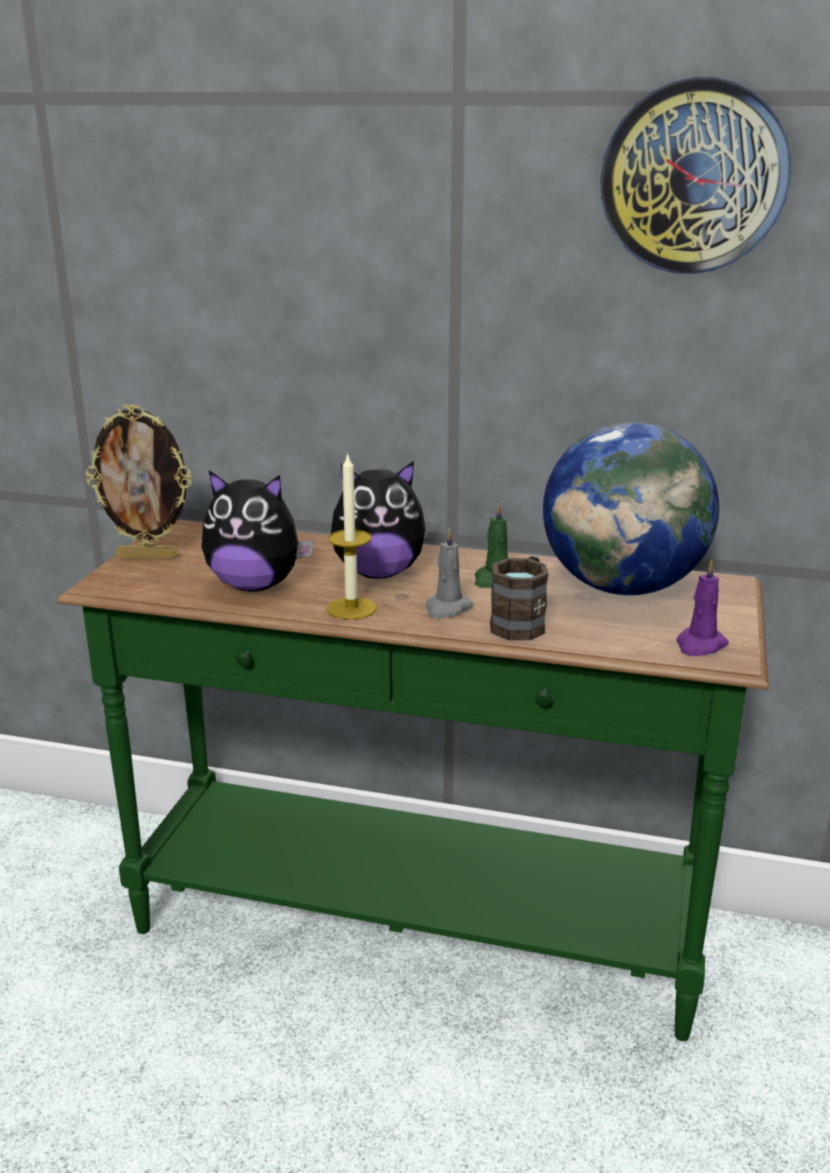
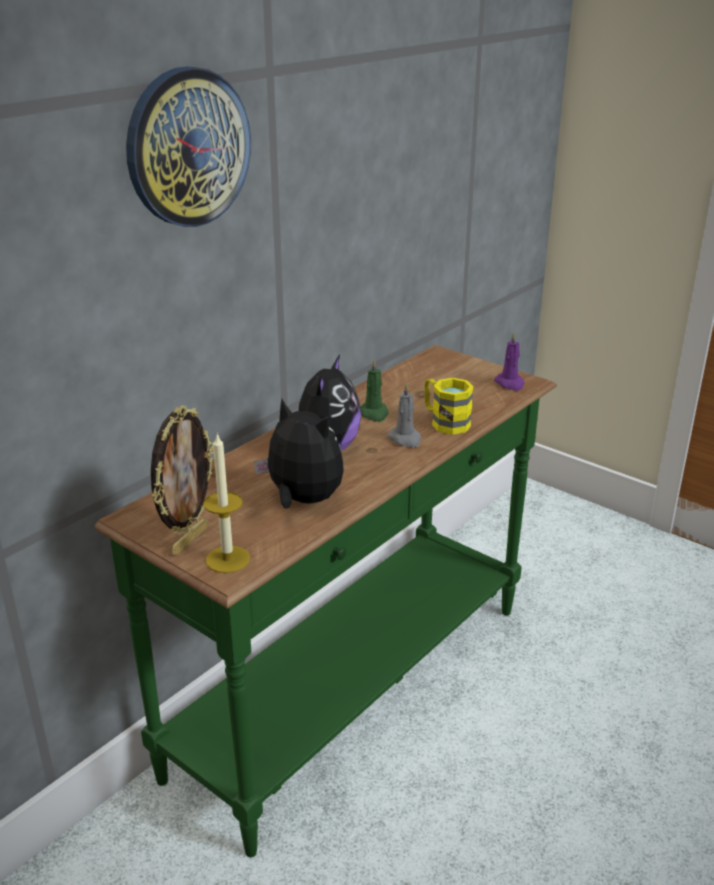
camera: 65 degrees left, 5 degrees up
plush toy [202,470,313,592] -> plush toy turned 90 degrees counterclockwise [254,399,344,509]
candle [327,452,377,620] -> candle moved to [203,433,250,573]
brown mug [490,557,549,640] -> yellow mug [425,378,474,435]
globe [543,422,719,595] -> none
wall clock [600,77,791,274] -> wall clock moved to [126,66,251,227]

